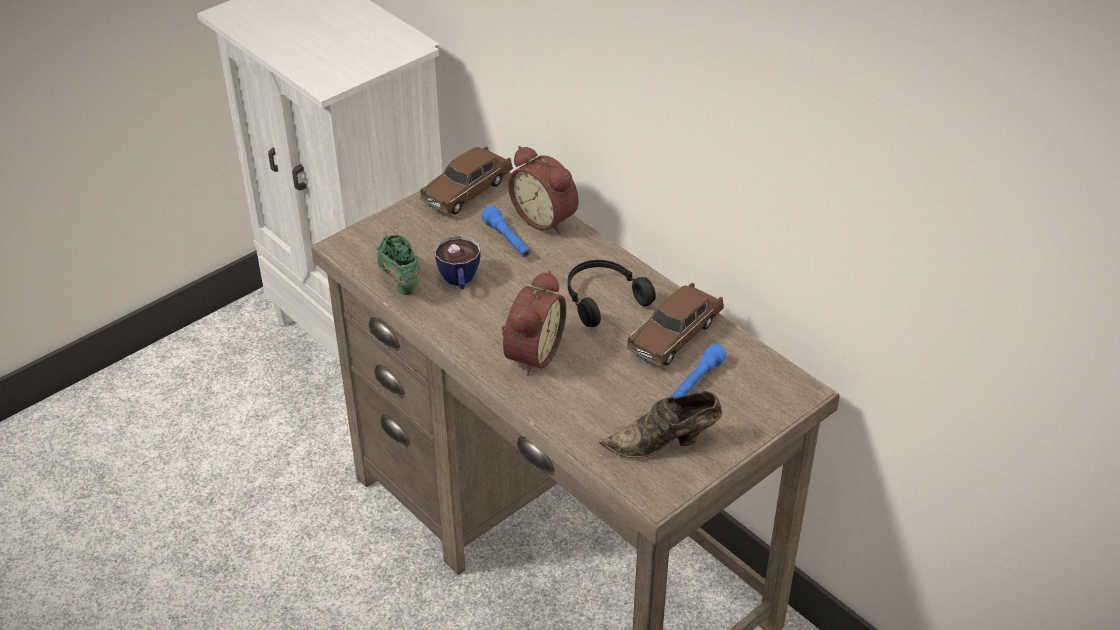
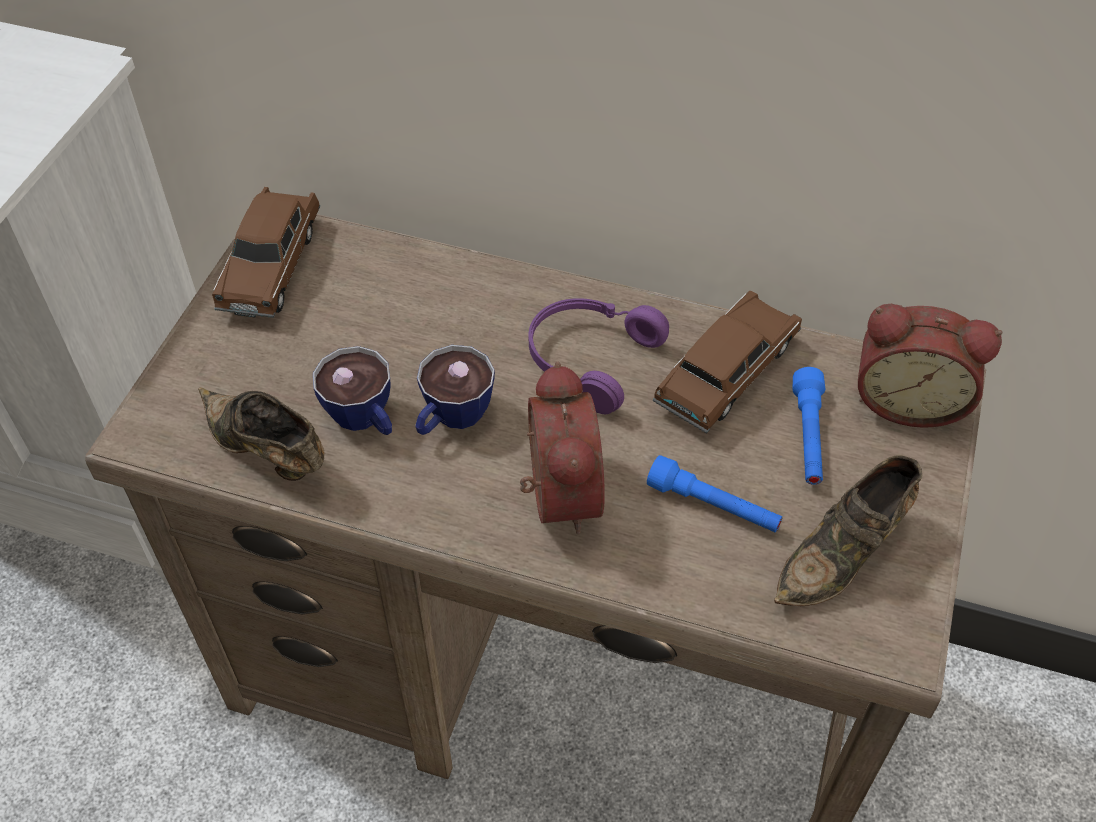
camera: 30 degrees left, 10 degrees up
green shoe [376,232,420,295] -> brown shoe [198,387,324,481]
blue flashlight [481,206,530,257] -> blue flashlight moved to [647,455,782,532]
alarm clock [508,146,578,234] -> alarm clock moved to [858,304,1002,428]
black headphones [568,260,656,327] -> purple headphones [529,298,669,414]
brown toy car [626,283,724,367] -> brown toy car turned 150 degrees counterclockwise [653,291,802,433]
none -> cup [415,345,495,435]

